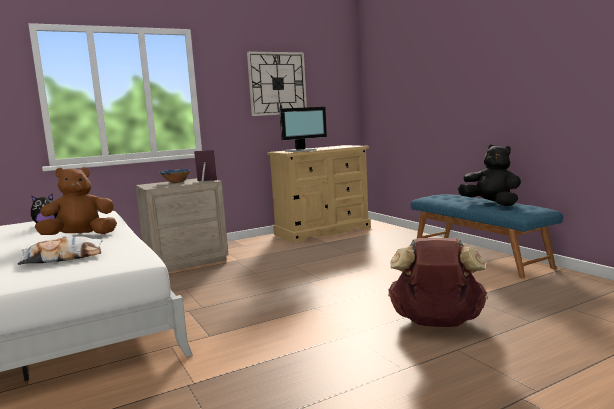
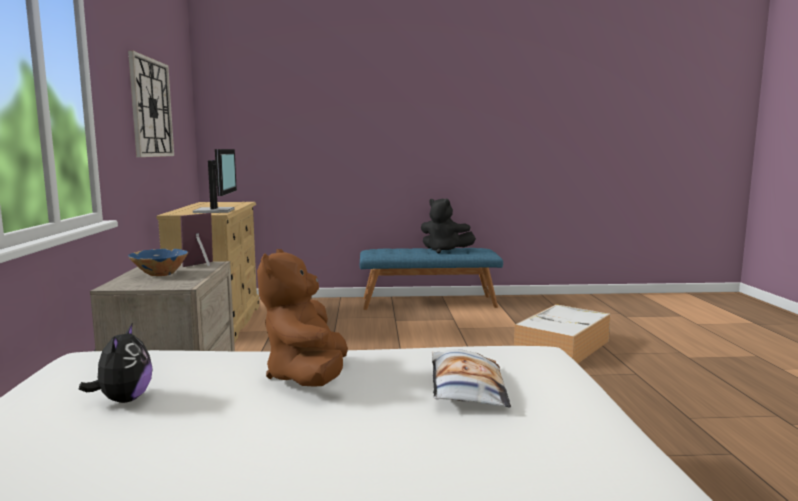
camera: 65 degrees left, 0 degrees up
brown backpack [388,238,488,327] -> storage box [514,304,610,363]
black plush toy [458,144,521,206] -> black plush toy turned 135 degrees counterclockwise [421,199,476,253]

